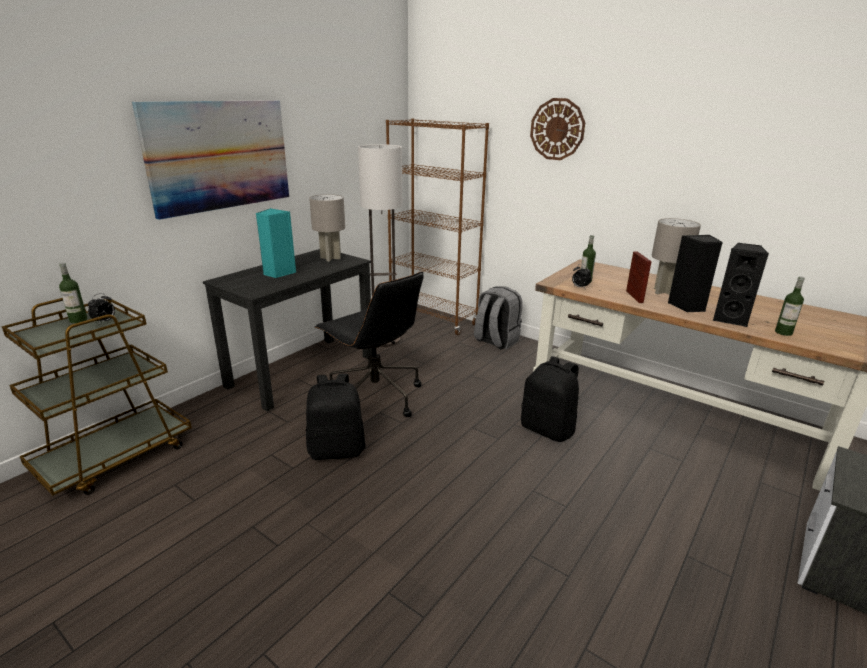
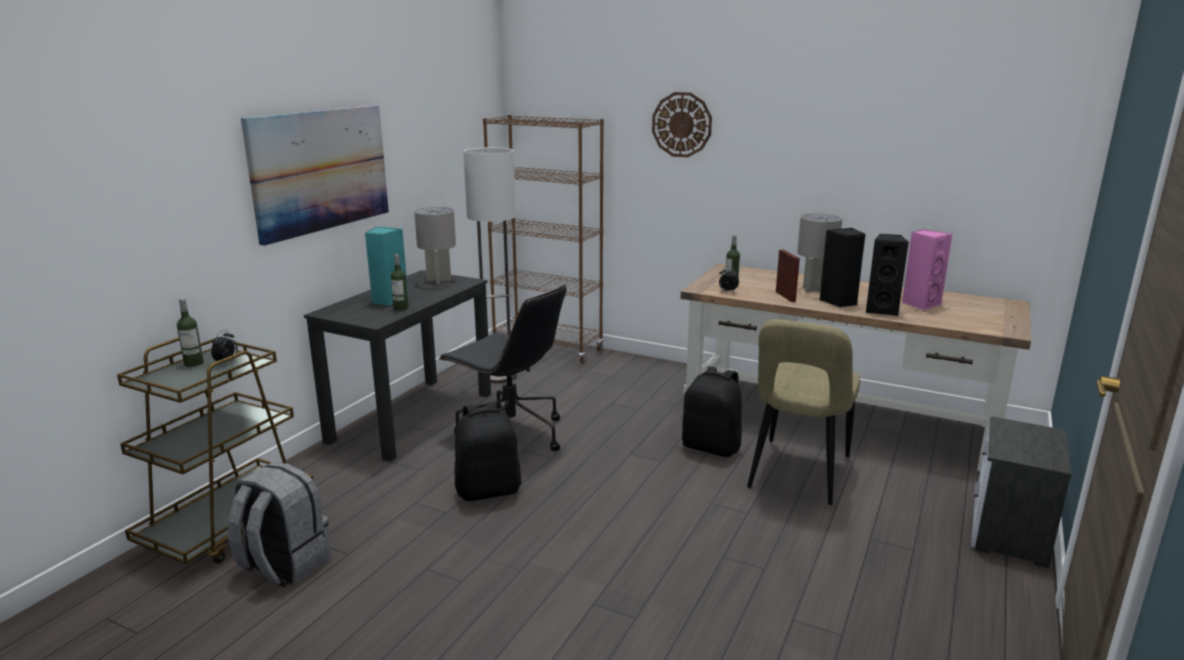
camera: 10 degrees left, 5 degrees down
grey backpack [474,286,522,350] -> grey backpack moved to [228,462,331,587]
bottle [775,277,804,336] -> bottle moved to [391,254,409,311]
none -> beige chair [747,319,860,505]
none -> pink speaker [902,229,953,310]

